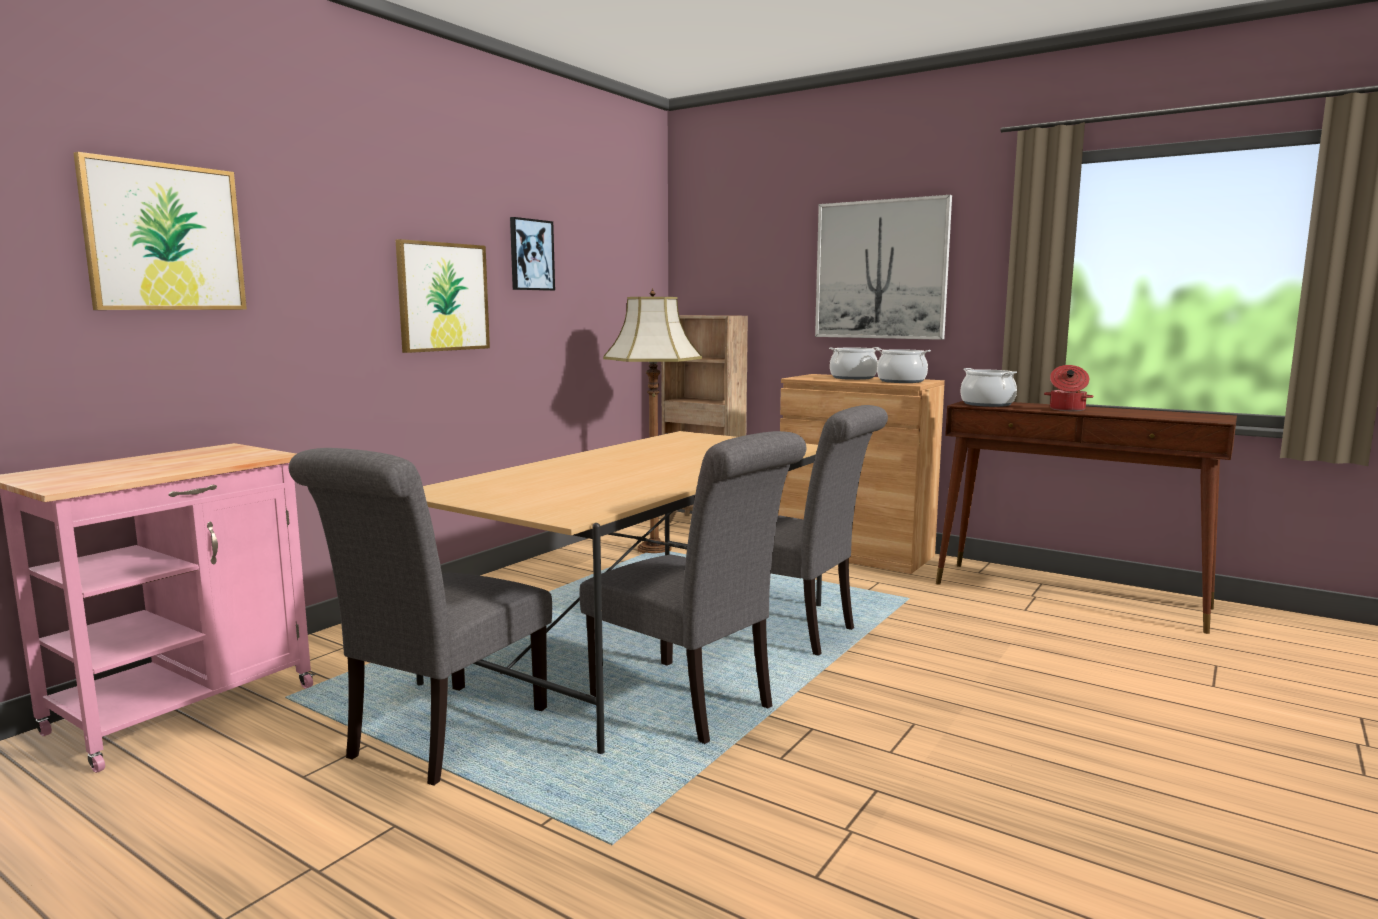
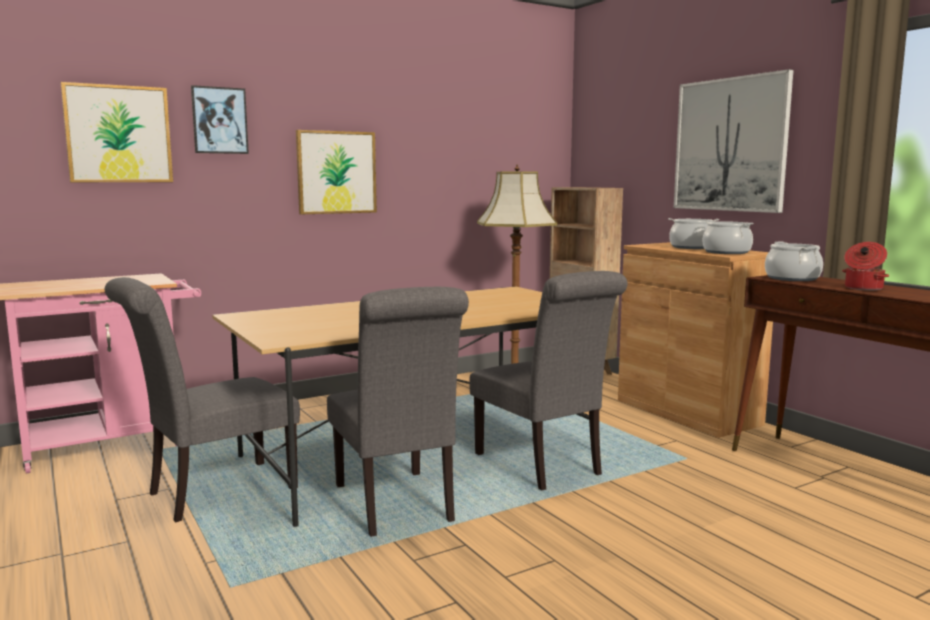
camera: 25 degrees right, 0 degrees up
picture [510,217,555,291] -> picture moved to [191,85,249,154]

